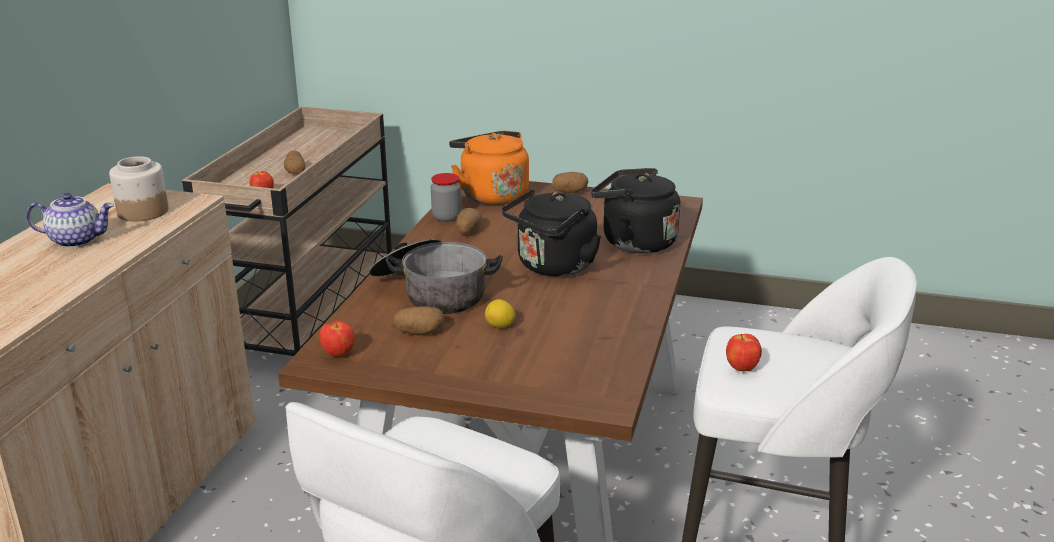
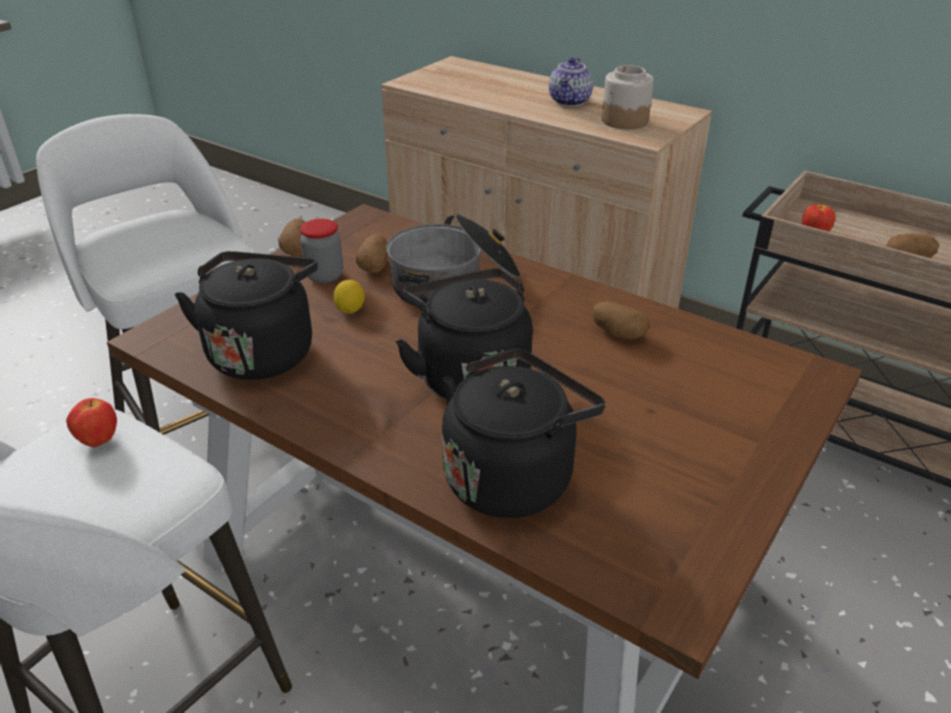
camera: 110 degrees right, 10 degrees up
apple [320,320,355,356] -> none
jar [431,173,461,222] -> jar moved to [300,219,343,283]
orange kettle [449,131,529,205] -> none
potato [552,172,589,193] -> potato moved to [278,218,305,256]
none -> black kettle [175,251,318,380]

